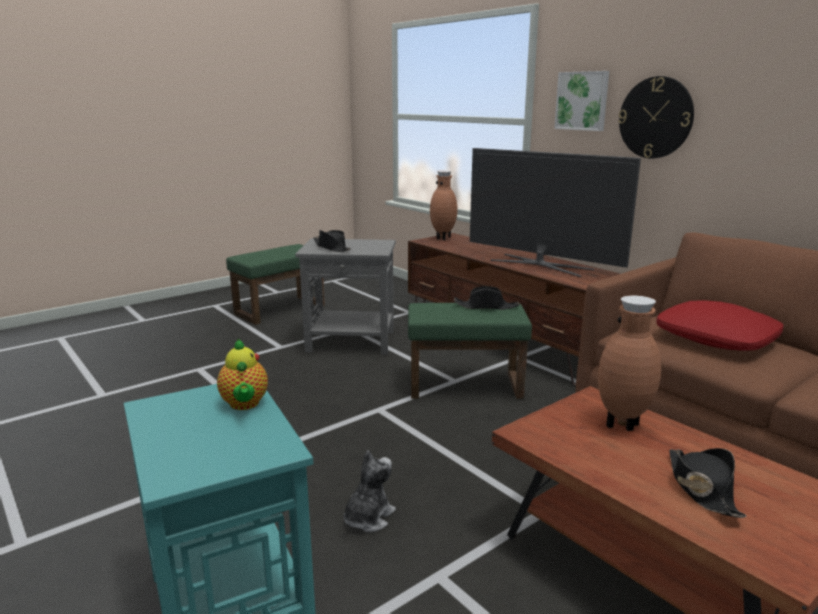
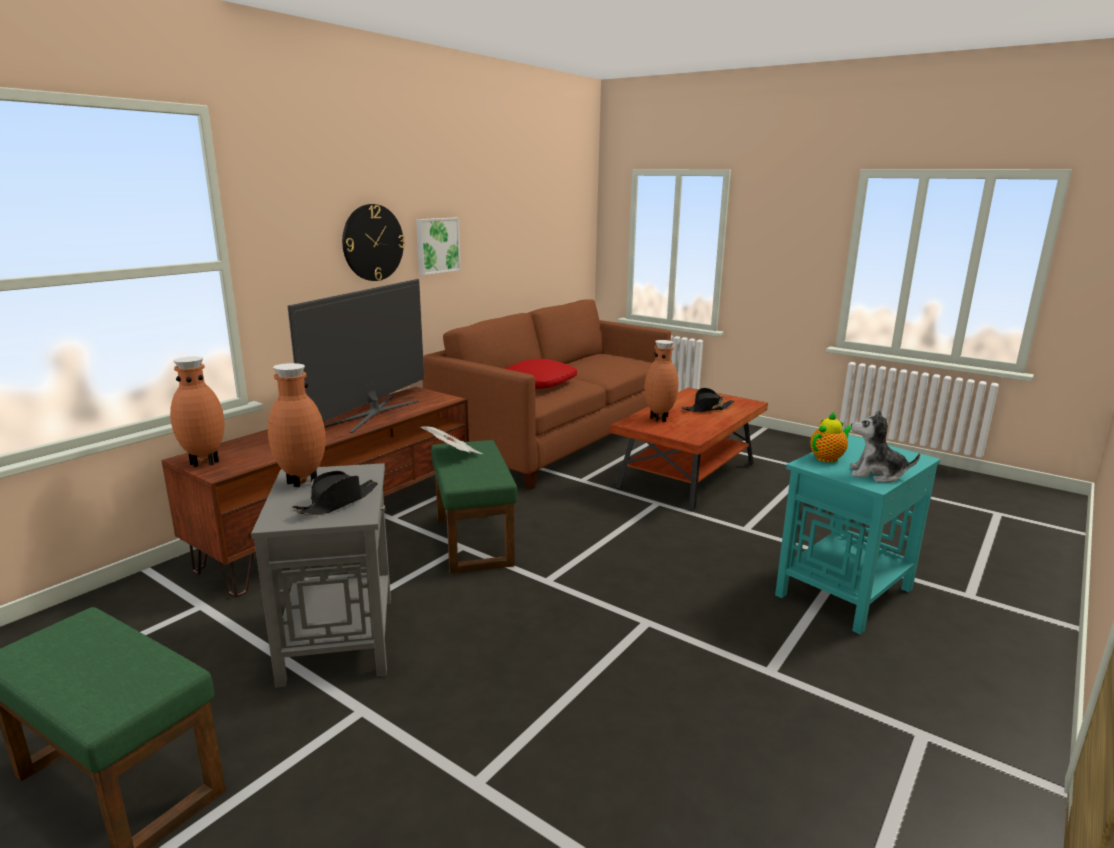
camera: 105 degrees left, 0 degrees up
plush toy [343,450,396,532] -> plush toy moved to [850,410,920,482]
black hat [454,286,520,310] -> newspaper [421,426,483,454]
picture [554,71,609,131] -> picture moved to [416,218,461,275]
none -> brown vase [268,363,326,487]

